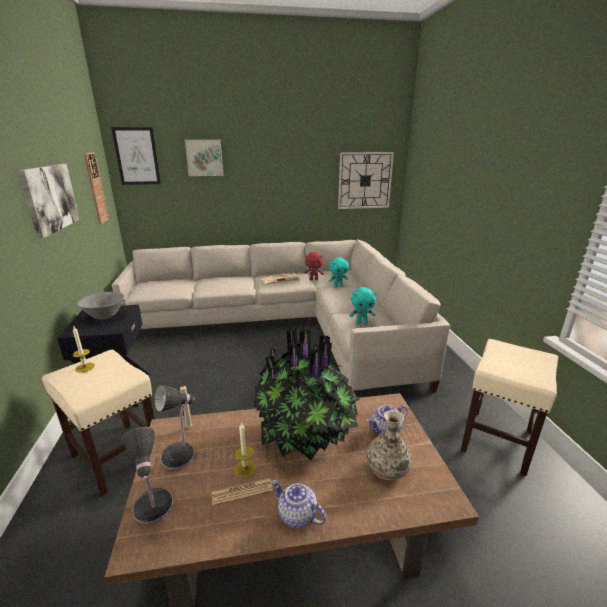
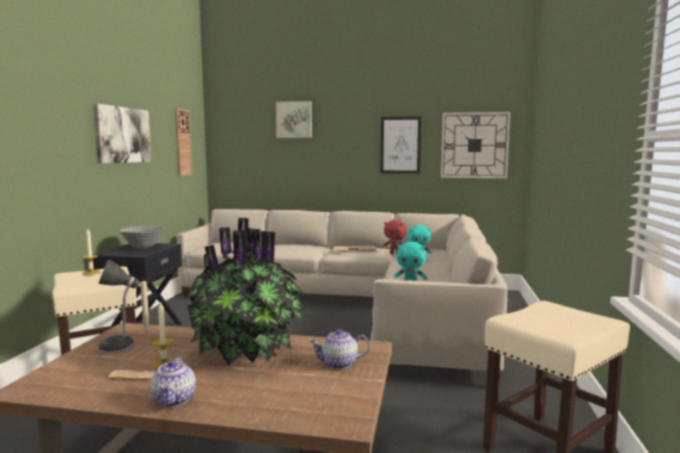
camera: 20 degrees right, 15 degrees down
picture [111,127,161,185] -> picture moved to [380,116,421,174]
table lamp [123,427,173,524] -> none
teapot [271,480,326,528] -> teapot turned 150 degrees counterclockwise [150,356,196,407]
vase [366,410,411,480] -> none

